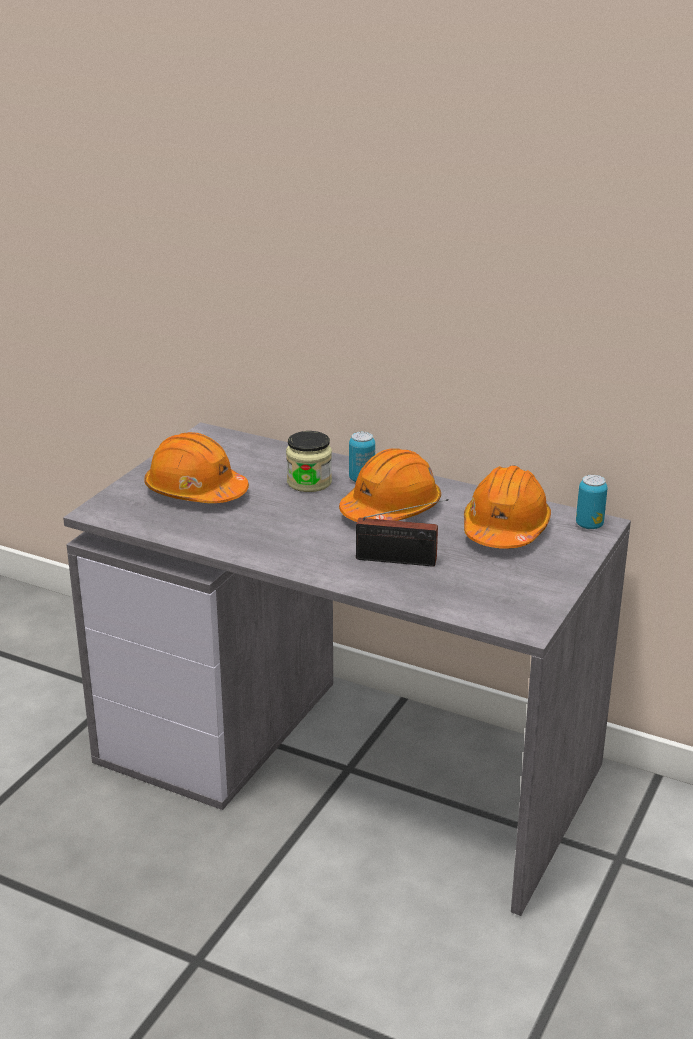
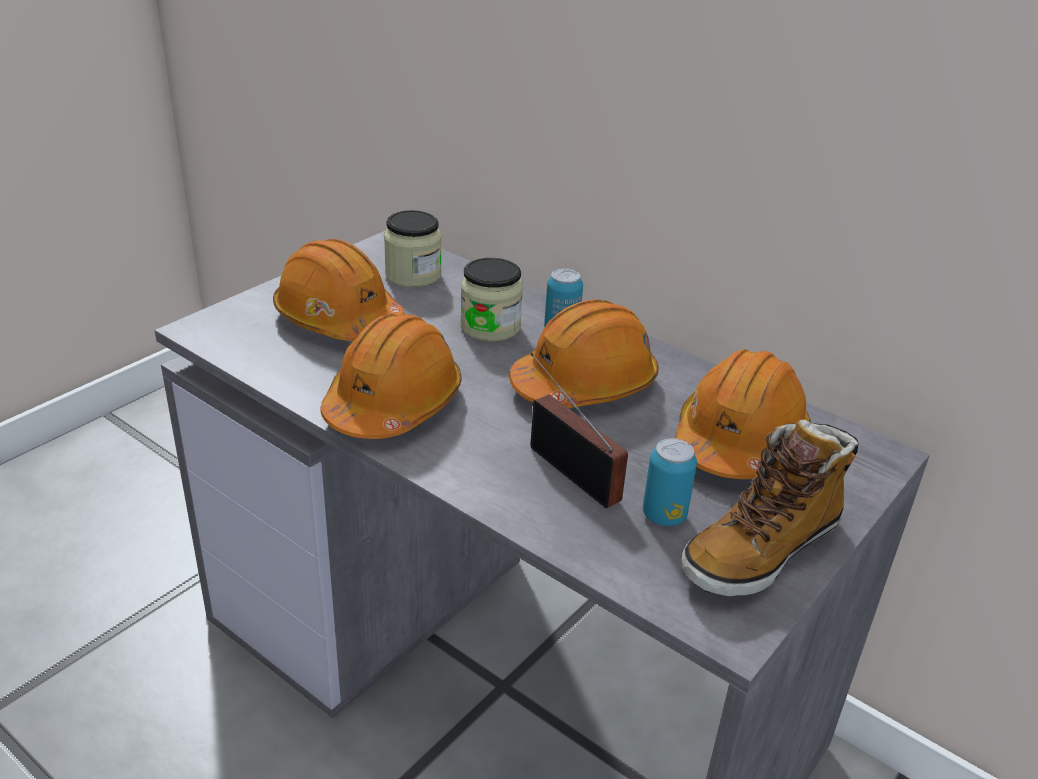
camera: 10 degrees right, 5 degrees up
radio [356,499,449,567] -> radio turned 150 degrees counterclockwise [530,352,628,508]
can [576,475,608,529] -> can moved to [643,438,697,526]
none -> orange hard hat [320,314,462,439]
none -> jar [384,210,442,288]
none -> boot [682,420,859,596]

